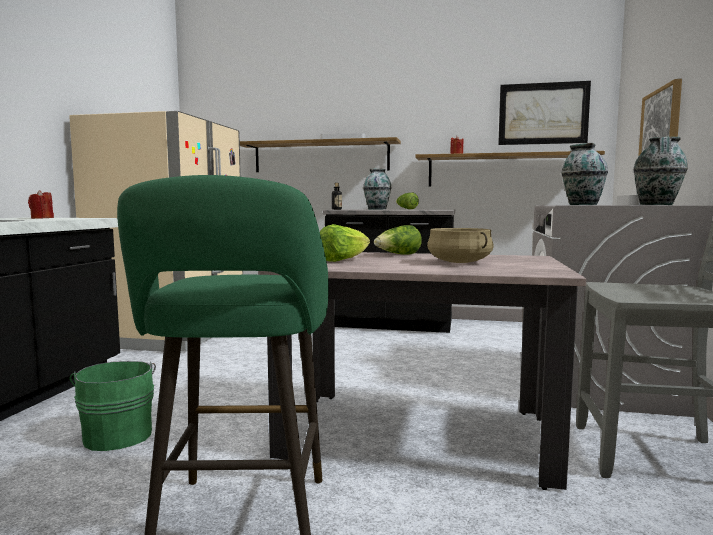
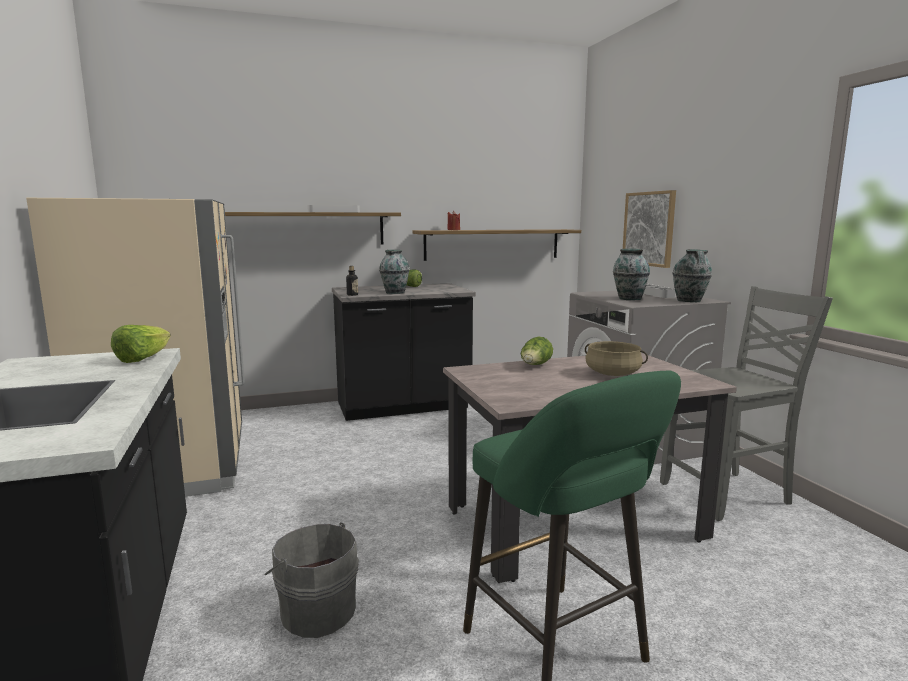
camera: 30 degrees left, 5 degrees up
red candle [28,190,54,219] -> none
green bucket [69,361,156,451] -> grey bucket [264,522,359,638]
lettuce [320,224,370,262] -> lettuce moved to [111,325,171,363]
picture [498,81,591,145] -> none

